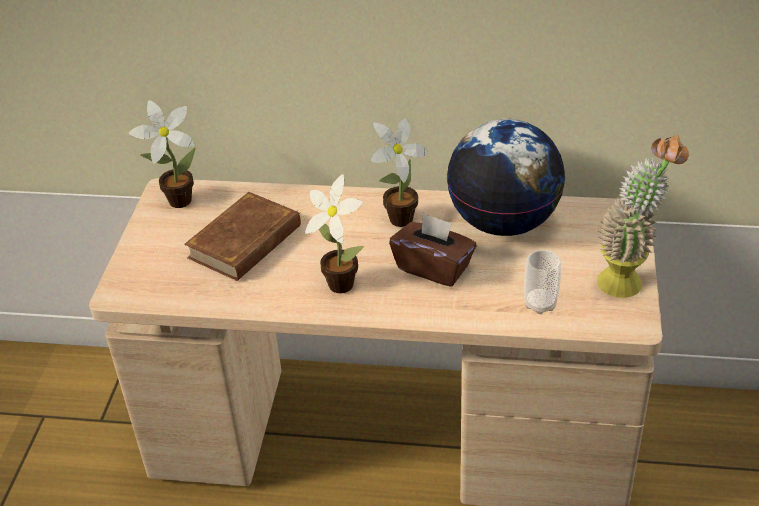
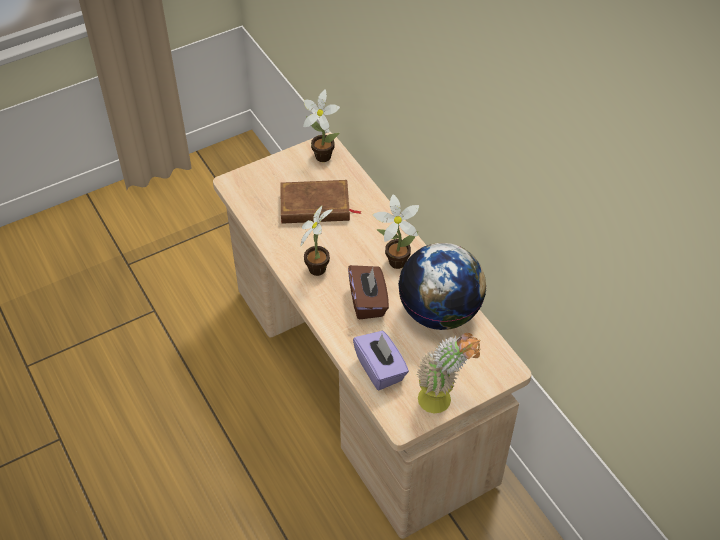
camera: 50 degrees right, 10 degrees up
cup [524,250,561,314] -> purple tissue box [353,331,409,390]

